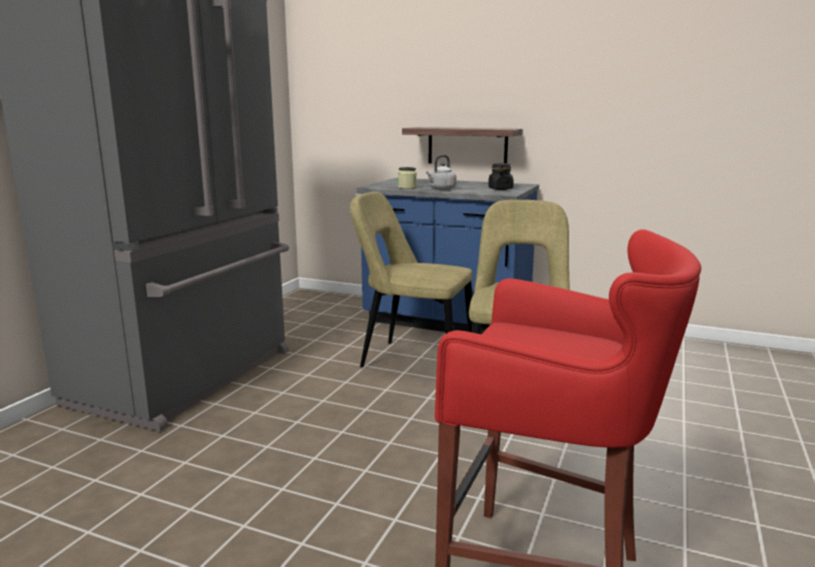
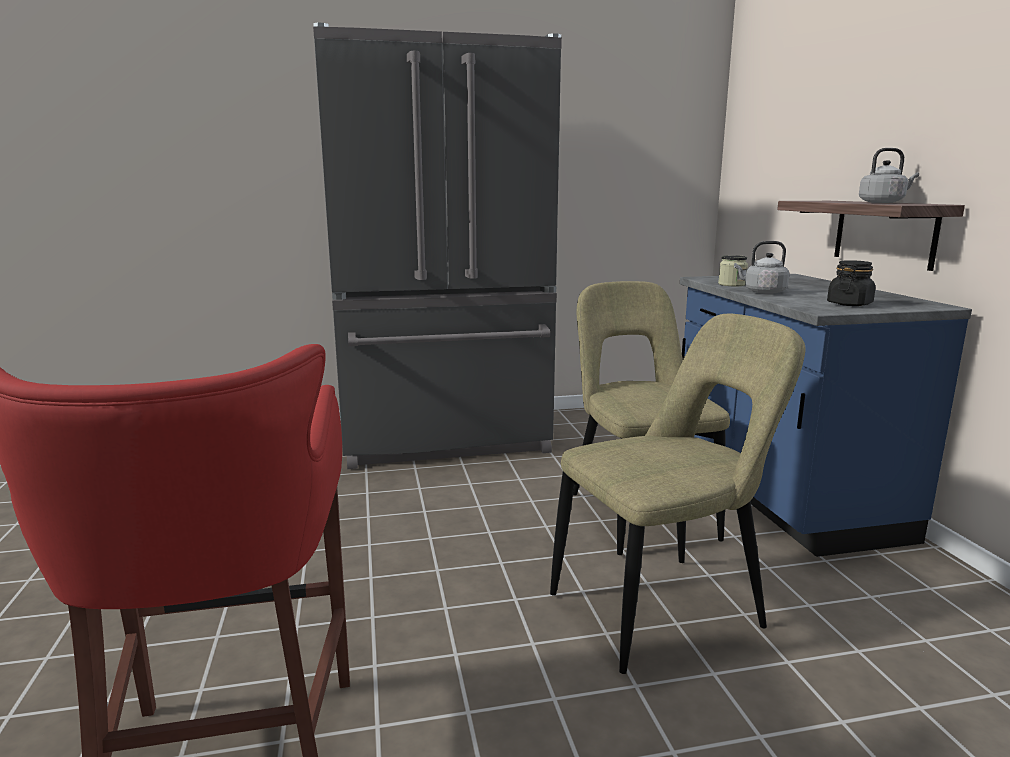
camera: 55 degrees right, 0 degrees up
none -> grey kettle [859,148,919,203]

